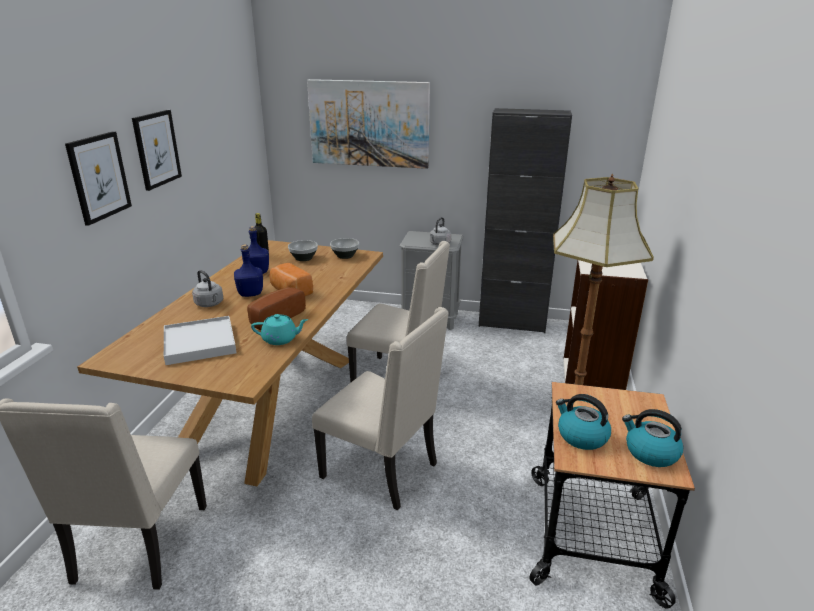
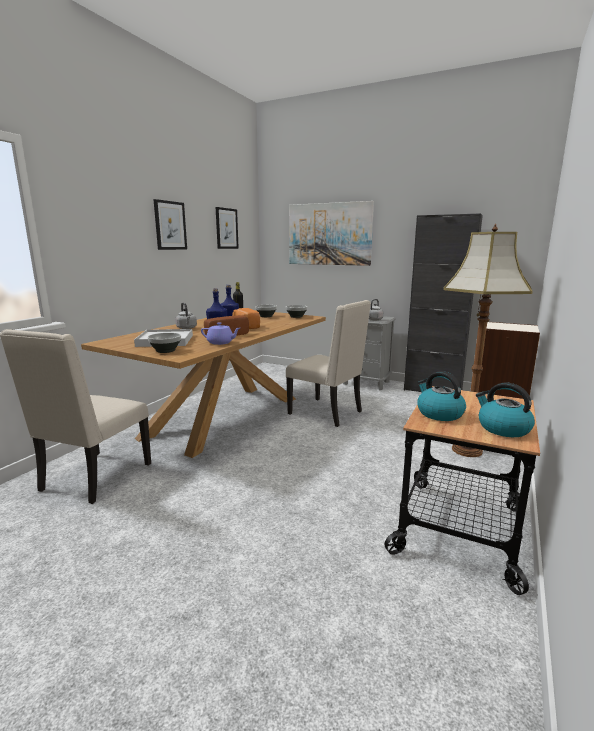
camera: 15 degrees right, 10 degrees down
picture [65,131,132,226] -> picture moved to [216,207,239,249]
turquoise teapot [251,314,308,345] -> purple teapot [201,322,240,345]
beige chair [312,307,449,510] -> none
none -> bowl [148,333,181,353]

